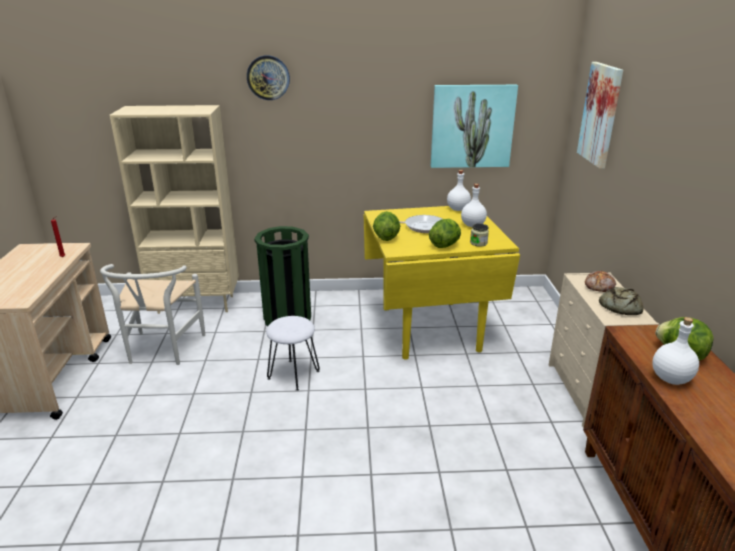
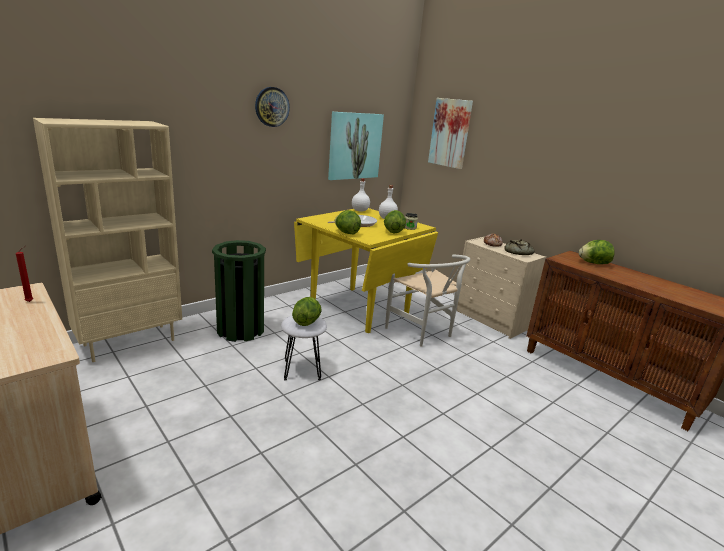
camera: 40 degrees left, 5 degrees down
white chair [100,264,205,365] -> white chair moved to [385,254,470,346]
wall clock [247,55,290,100] -> wall clock moved to [255,87,290,127]
white bottle [652,317,699,385] -> none
none -> lettuce [292,297,322,326]

